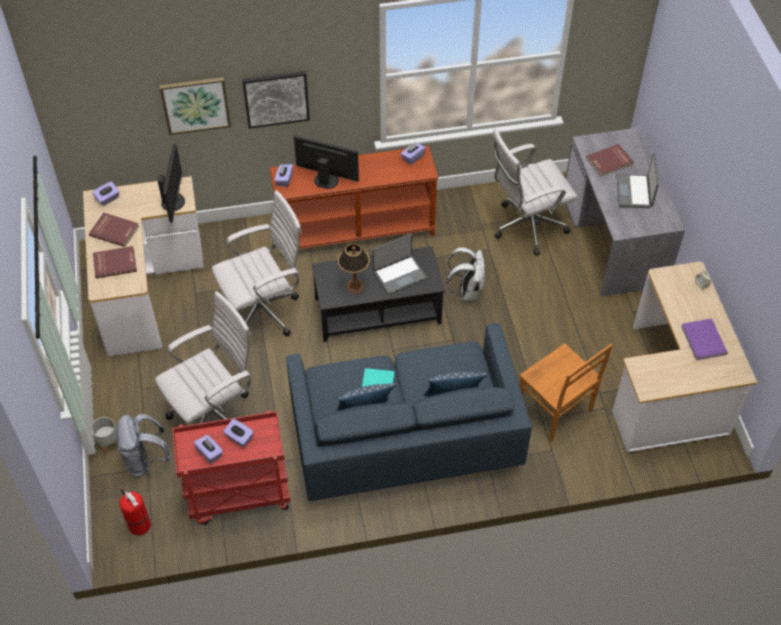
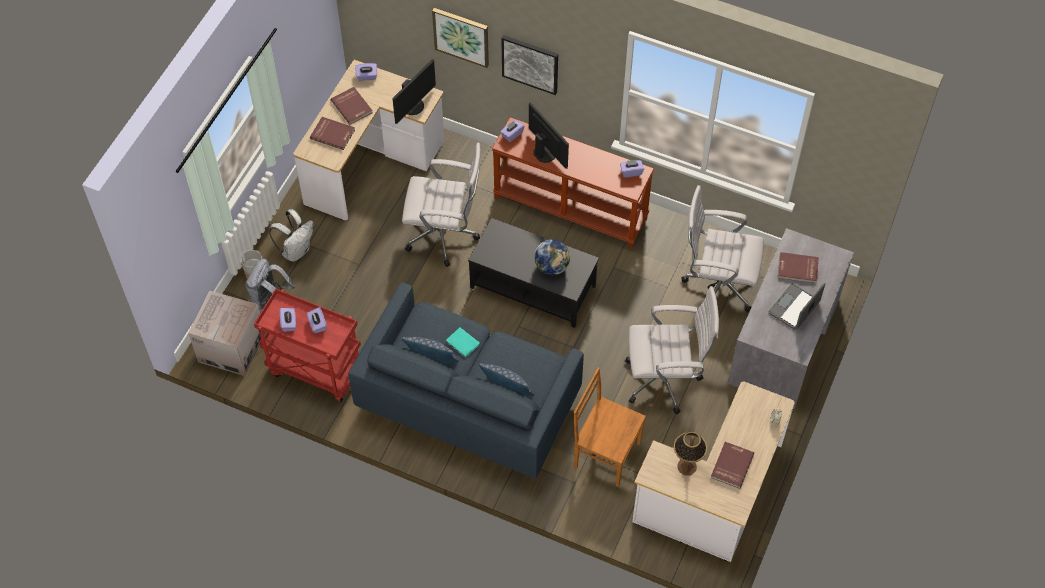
camera: 35 degrees right, 5 degrees up
fire extinguisher [119,489,151,536] -> cardboard box [188,291,265,376]
white office chair [155,291,251,423] -> white office chair moved to [625,286,719,414]
table lamp [338,243,370,294] -> table lamp moved to [674,432,707,476]
laptop [372,234,427,295] -> globe [534,239,570,275]
white backpack [446,247,485,301] -> white backpack moved to [269,209,313,262]
brown chair [519,343,613,441] -> brown chair turned 120 degrees clockwise [574,368,646,487]
purple book [681,318,728,361] -> red book [711,442,754,489]

